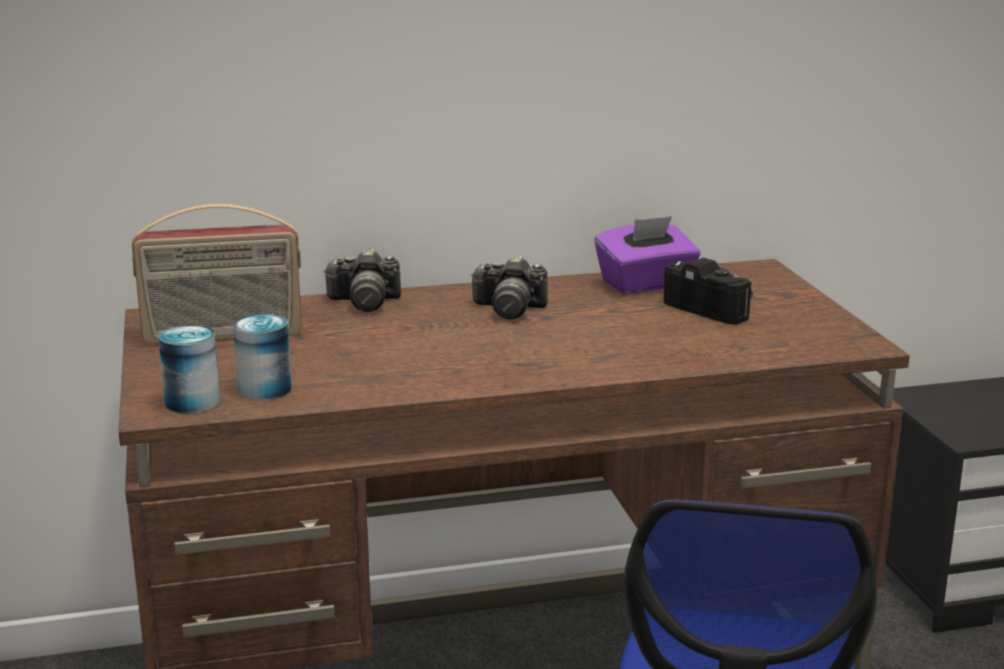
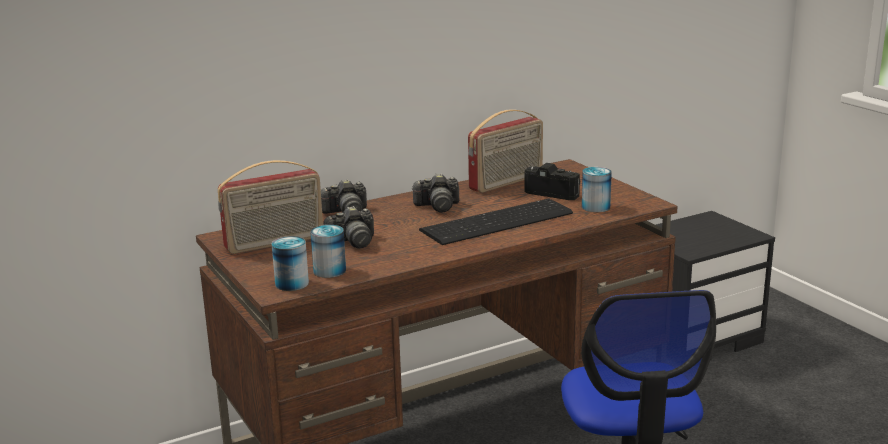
camera: 15 degrees left, 0 degrees up
purple tissue box [595,216,700,294] -> radio [468,109,543,193]
none -> camera [323,206,374,248]
none -> keyboard [419,199,573,245]
none -> can [582,167,612,212]

